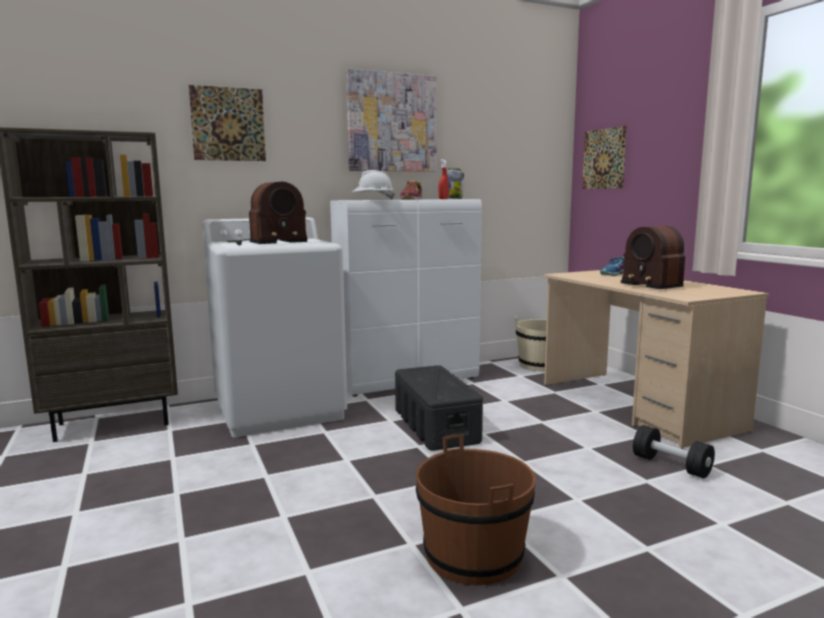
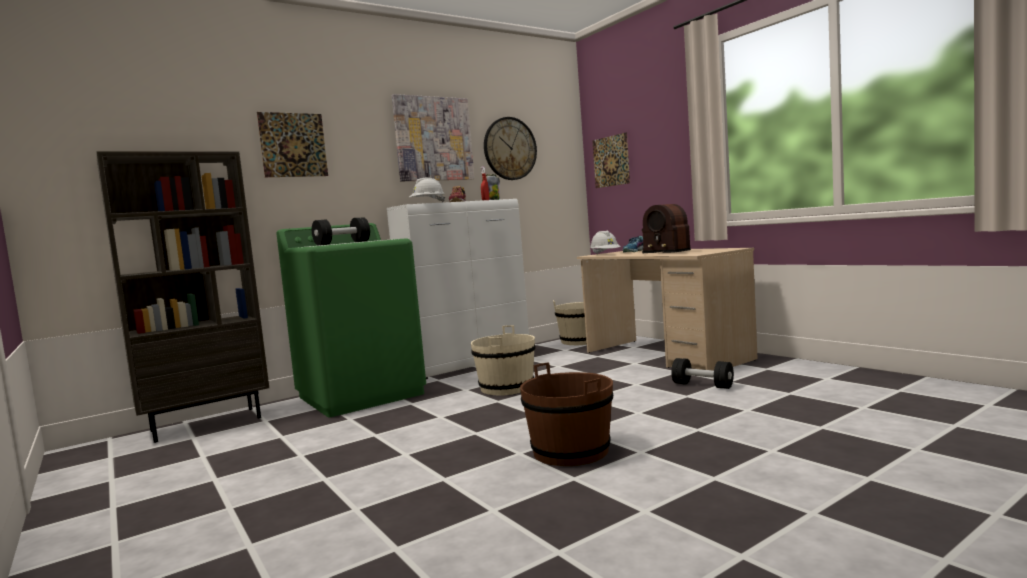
camera: 10 degrees left, 5 degrees down
white washing machine [203,217,347,438] -> green washing machine [276,223,426,417]
radio [227,182,308,245] -> black dumbbell [312,217,370,245]
black storage box [395,365,483,451] -> beige bucket [471,325,536,396]
none -> wall clock [484,117,537,180]
none -> white hard hat [590,231,621,254]

